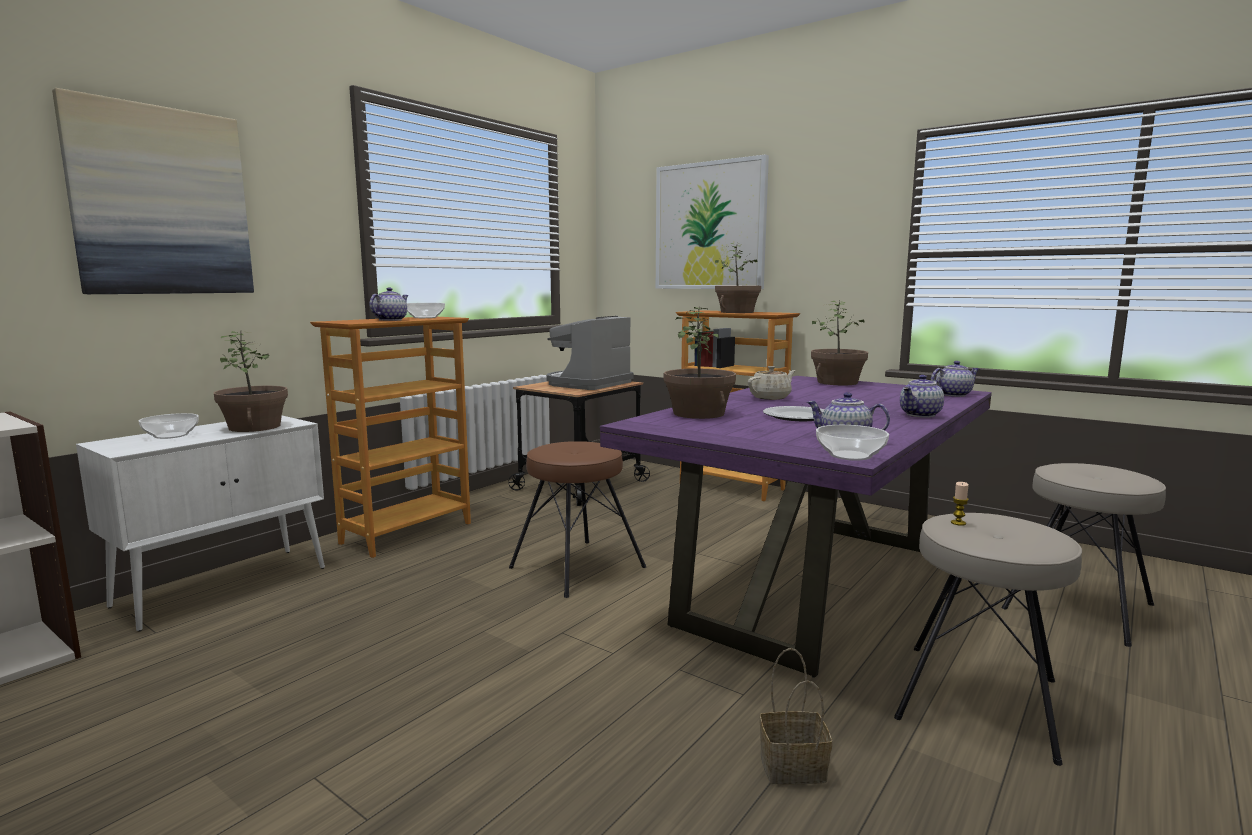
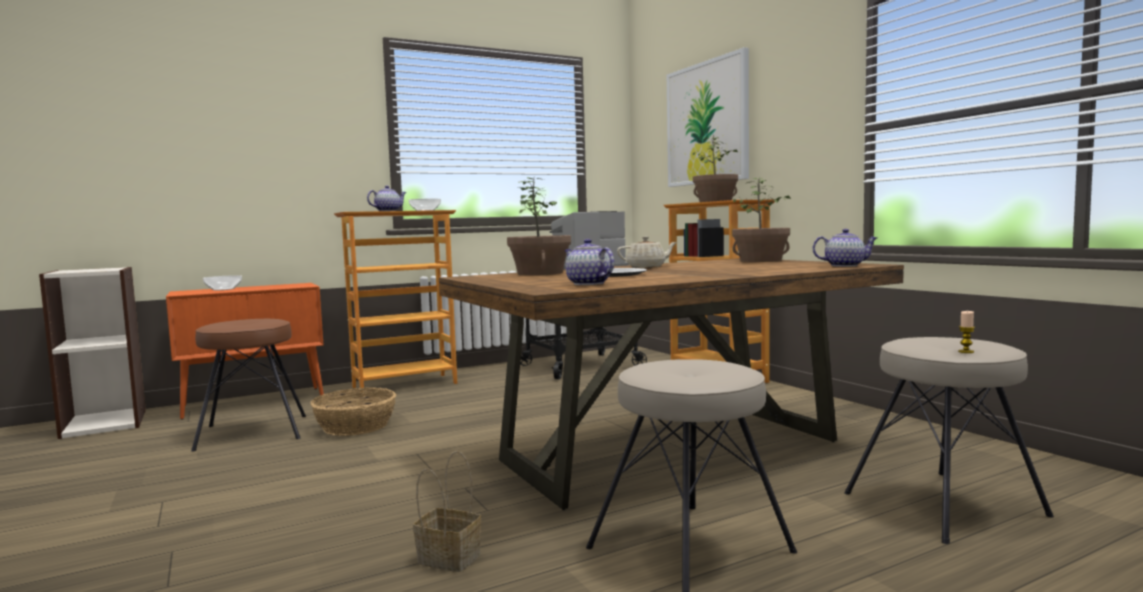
camera: 25 degrees right, 5 degrees down
picture [52,88,254,294] -> none
white cabinet [76,416,325,632] -> orange cabinet [166,283,324,420]
potted plant [214,331,288,432] -> none
brown stool [509,441,646,598] -> brown stool moved to [191,319,306,452]
purple dining table [600,376,992,678] -> brown dining table [439,258,904,510]
bowl [816,425,889,461] -> none
teapot [900,375,944,418] -> none
candle [951,482,969,526] -> candle moved to [958,311,975,353]
none -> basket [310,387,396,436]

